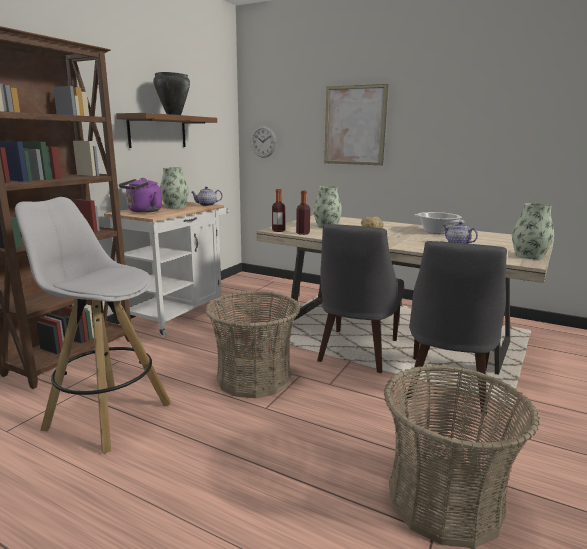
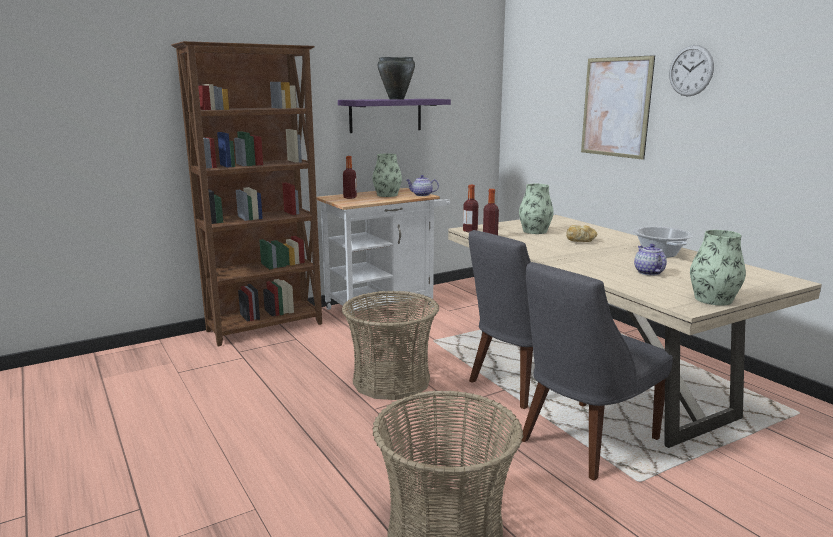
camera: 30 degrees right, 0 degrees up
white stool [15,197,171,454] -> none
brown shelf [116,113,217,148] -> purple shelf [338,99,451,133]
purple kettle [119,178,162,213] -> bottle [343,156,357,199]
wall clock [251,126,277,158] -> wall clock moved to [669,45,714,96]

